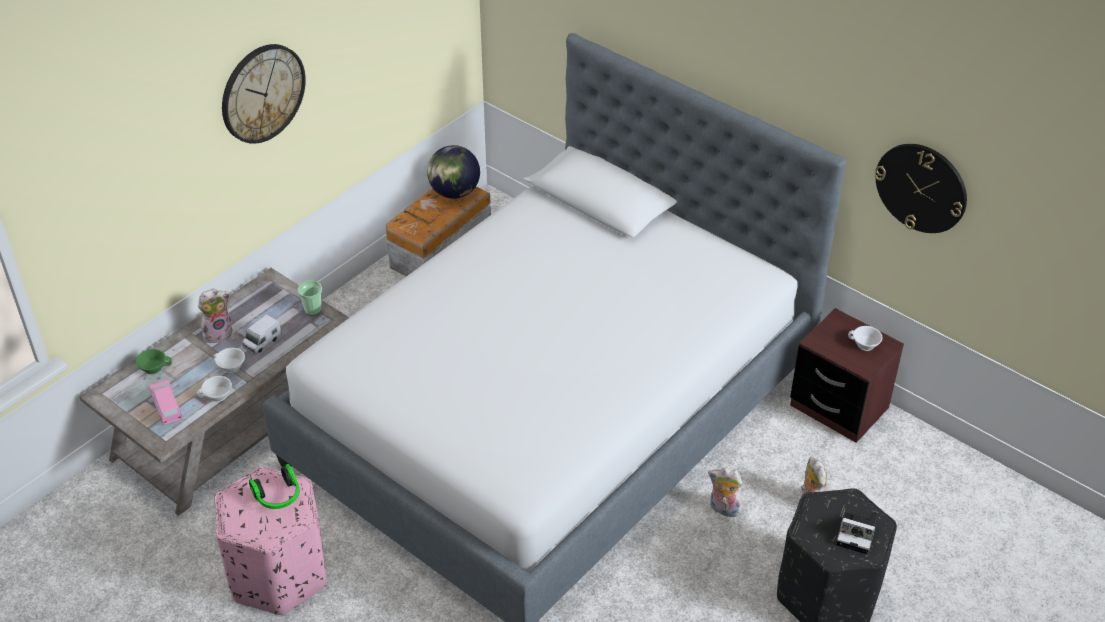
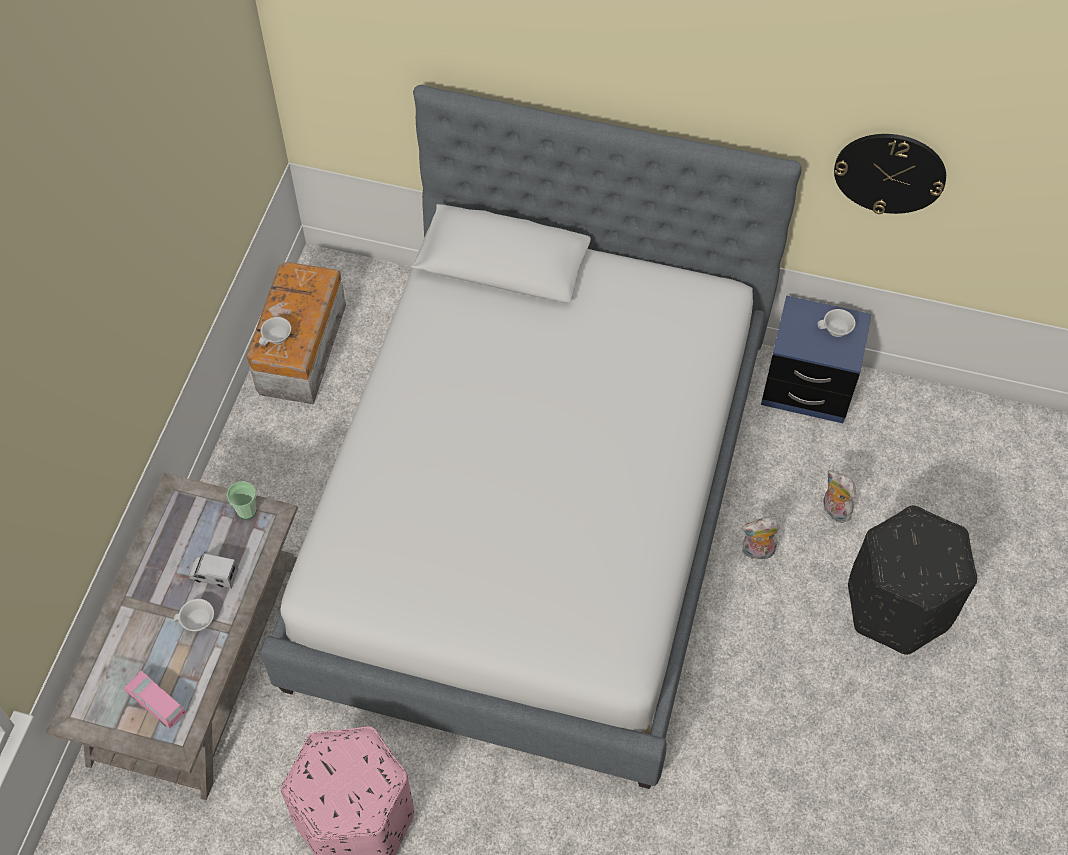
camera: 25 degrees left, 15 degrees up
green cup [136,349,172,374] -> none
white cup [197,376,232,402] -> white cup moved to [259,317,291,346]
plush toy [198,288,233,344] -> none
wall clock [222,44,306,144] -> none
toy truck [242,314,282,355] -> toy truck turned 90 degrees clockwise [189,554,238,588]
headphones [249,464,299,509] -> none
globe [427,145,480,199] -> none
brown nightstand [790,308,904,443] -> blue nightstand [761,295,872,423]
camera [836,512,878,555] -> none

